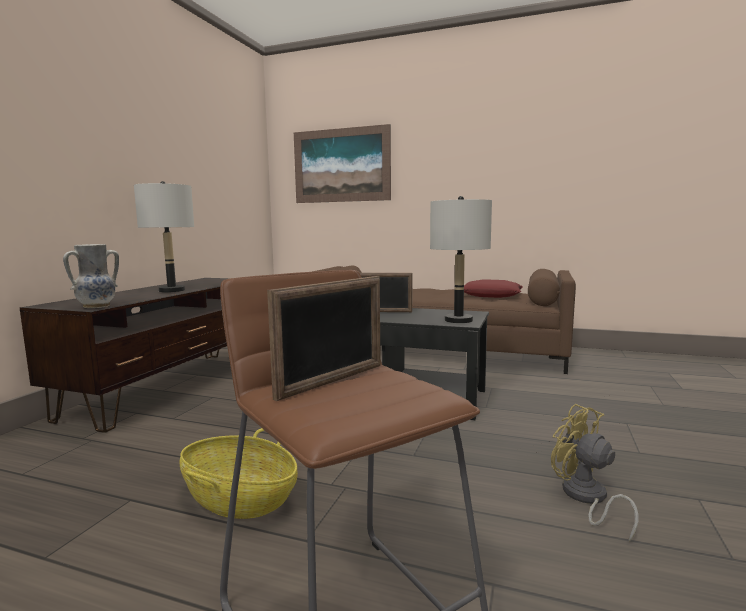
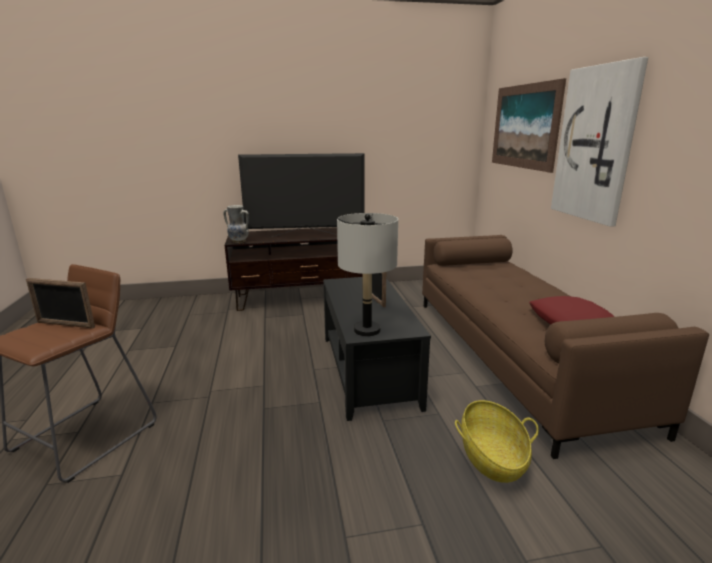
camera: 60 degrees right, 10 degrees up
grey table lamp [134,181,194,292] -> television [238,153,365,238]
basket [179,428,298,519] -> basket moved to [455,400,539,483]
yellow fan [551,404,639,542] -> none
none -> picture [551,57,648,227]

